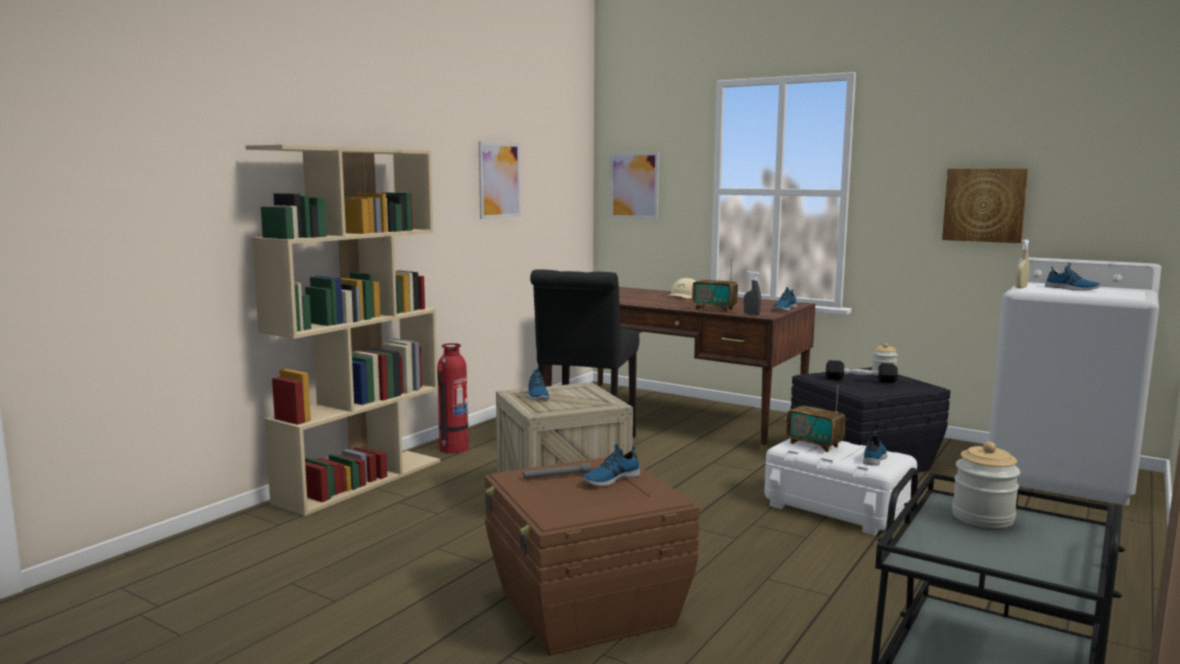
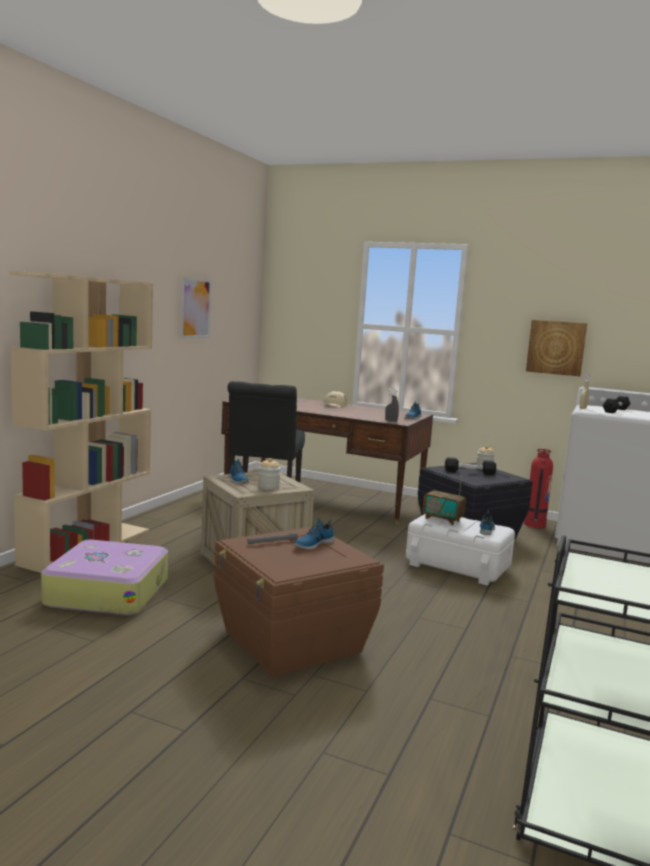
camera: 10 degrees left, 0 degrees up
fire extinguisher [437,343,469,453] -> fire extinguisher moved to [524,449,553,528]
picture [610,152,659,219] -> none
radio [692,258,738,312] -> none
jar [952,442,1020,528] -> jar moved to [258,458,281,490]
shoe [1045,263,1100,291] -> black dumbbell [603,396,631,413]
none -> suitcase [41,540,168,616]

